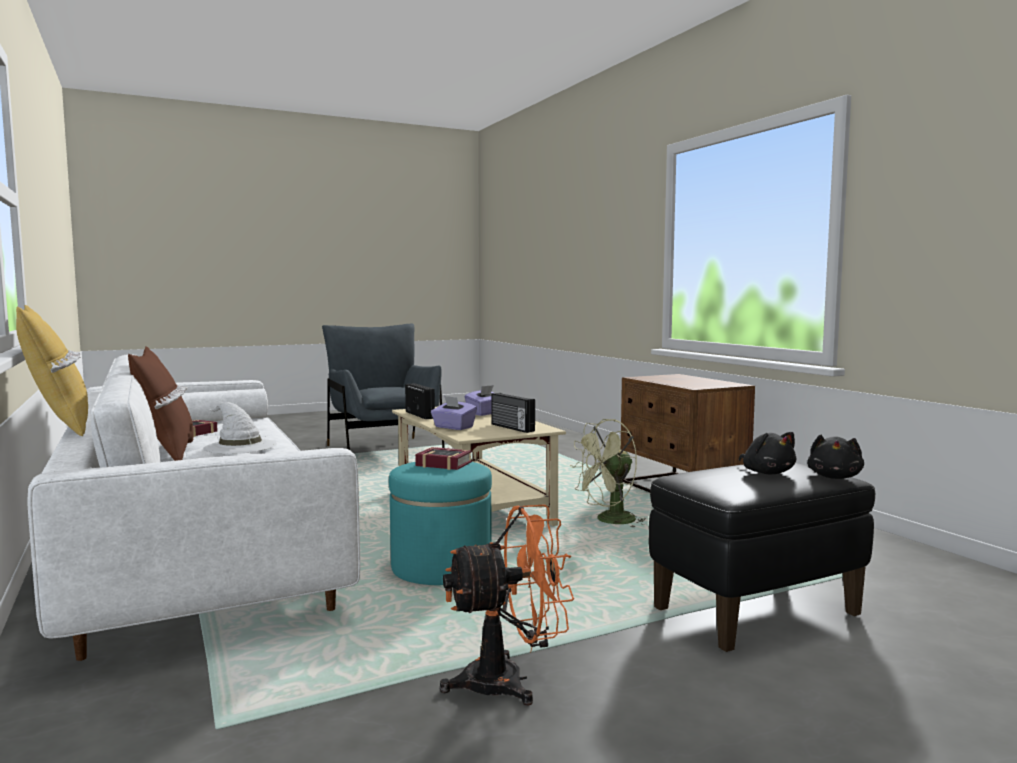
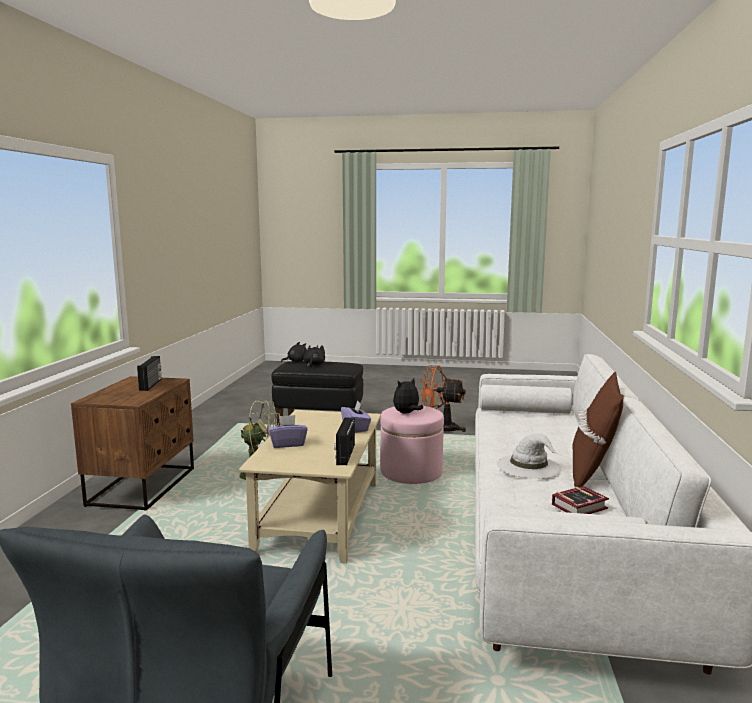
camera: 145 degrees left, 5 degrees up
yellow pillow [16,305,88,436] -> none
turquoise ottoman [389,462,492,585] -> pink ottoman [380,405,444,484]
book [415,447,472,470] -> plush toy [393,378,423,413]
radio [491,393,535,433] -> radio moved to [137,356,162,391]

